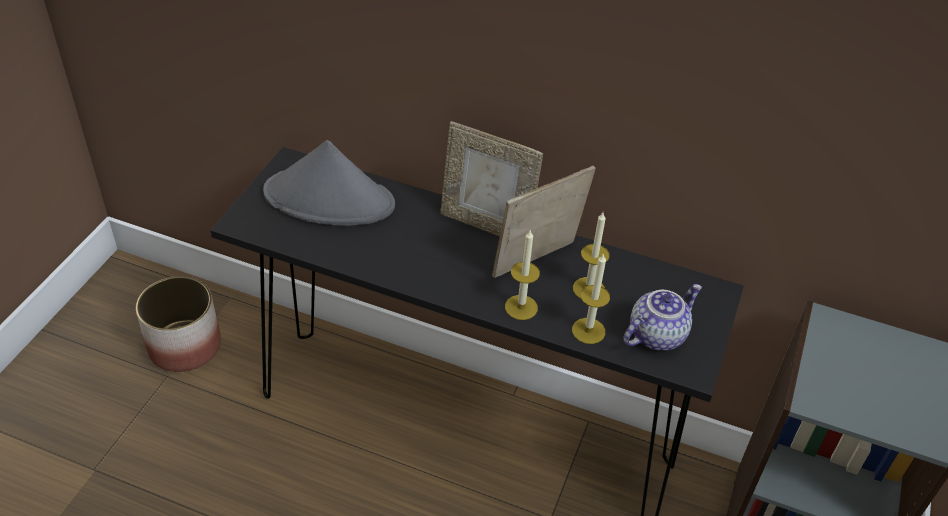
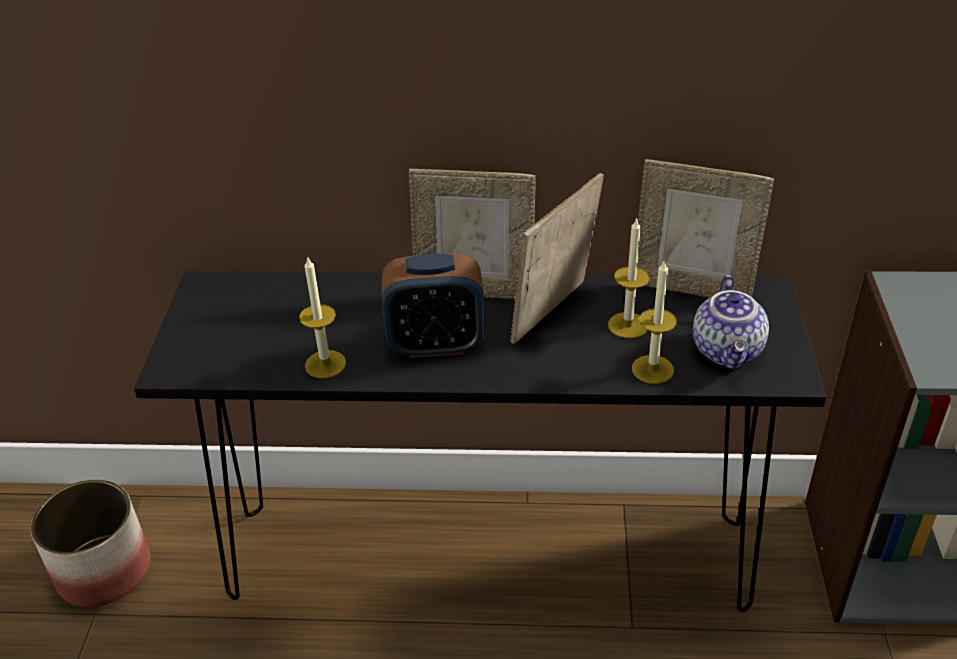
camera: 15 degrees left, 5 degrees down
grey hat [263,140,395,226] -> none
candle [505,229,540,320] -> candle moved to [299,256,346,378]
teapot [624,284,702,351] -> teapot turned 150 degrees clockwise [693,275,769,369]
none -> alarm clock [382,253,485,358]
none -> picture frame [637,159,774,298]

